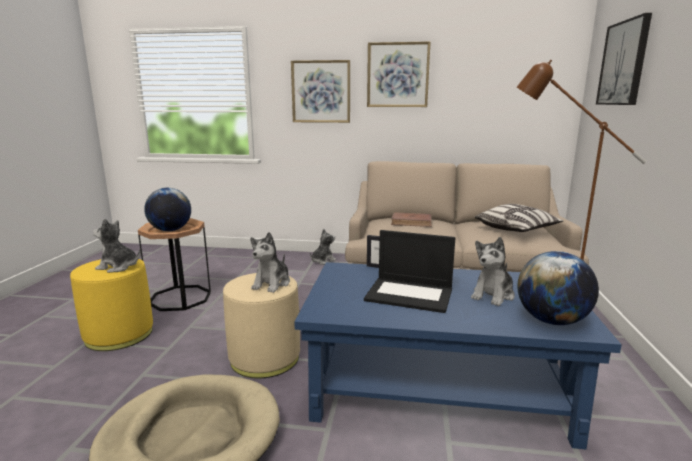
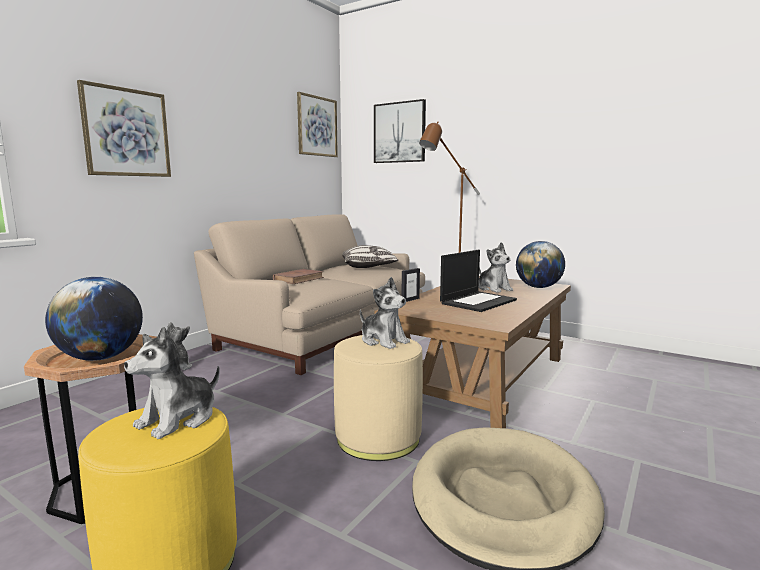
camera: 65 degrees left, 5 degrees down
blue coffee table [294,262,622,449] -> brown coffee table [375,276,571,428]
picture [367,41,431,107] -> picture moved to [297,92,338,157]

